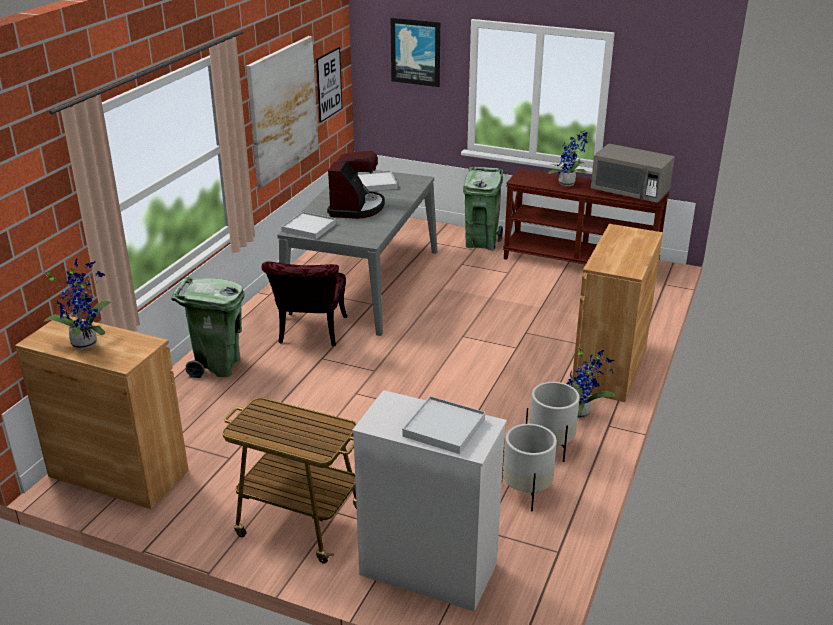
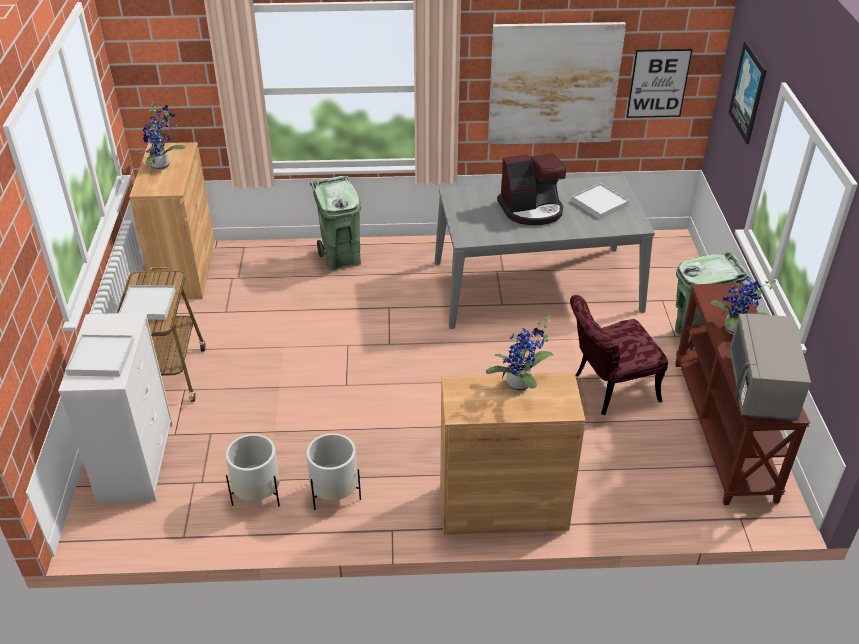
camera: 65 degrees right, 10 degrees up
red chair [262,262,347,346] -> red chair moved to [570,295,668,415]
white tray [281,211,336,239] -> white tray moved to [119,285,175,320]
potted plant [567,344,615,418] -> potted plant moved to [486,315,554,392]

